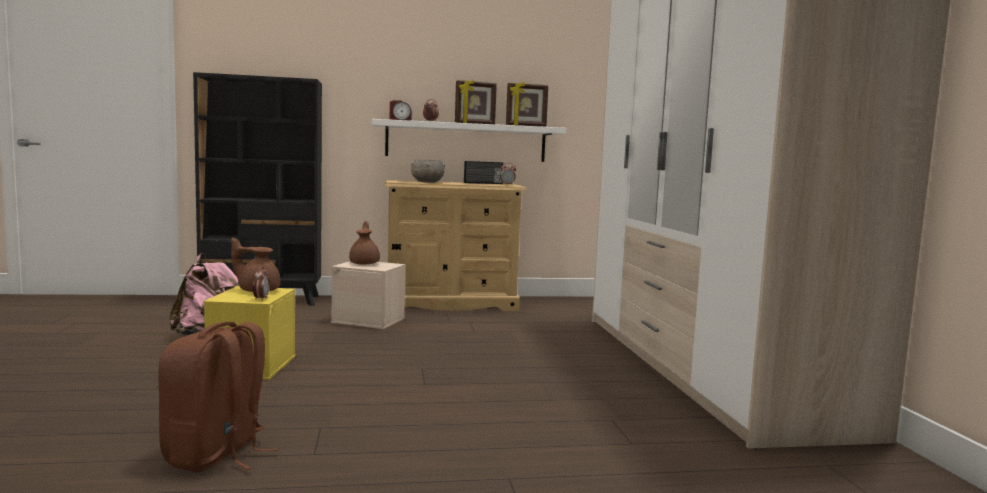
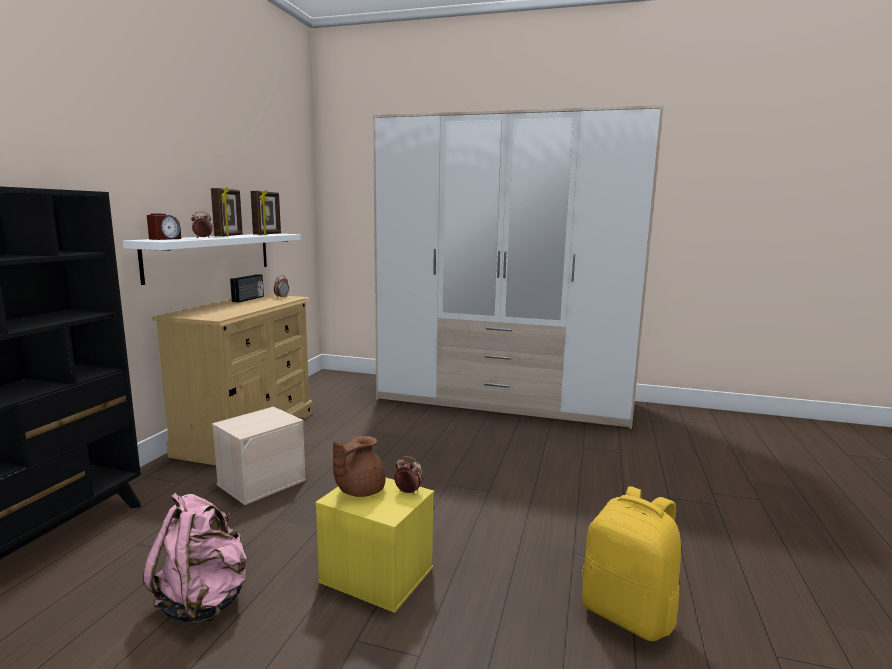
camera: 65 degrees left, 5 degrees up
brown backpack [158,322,278,473] -> yellow backpack [582,486,681,642]
brown teapot [349,221,380,265] -> none
grey bowl [411,159,445,183] -> none

